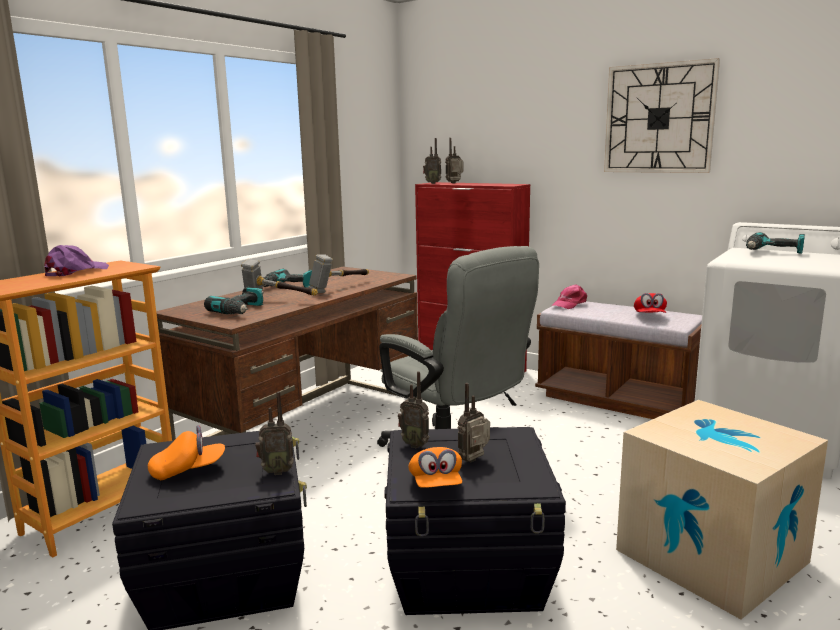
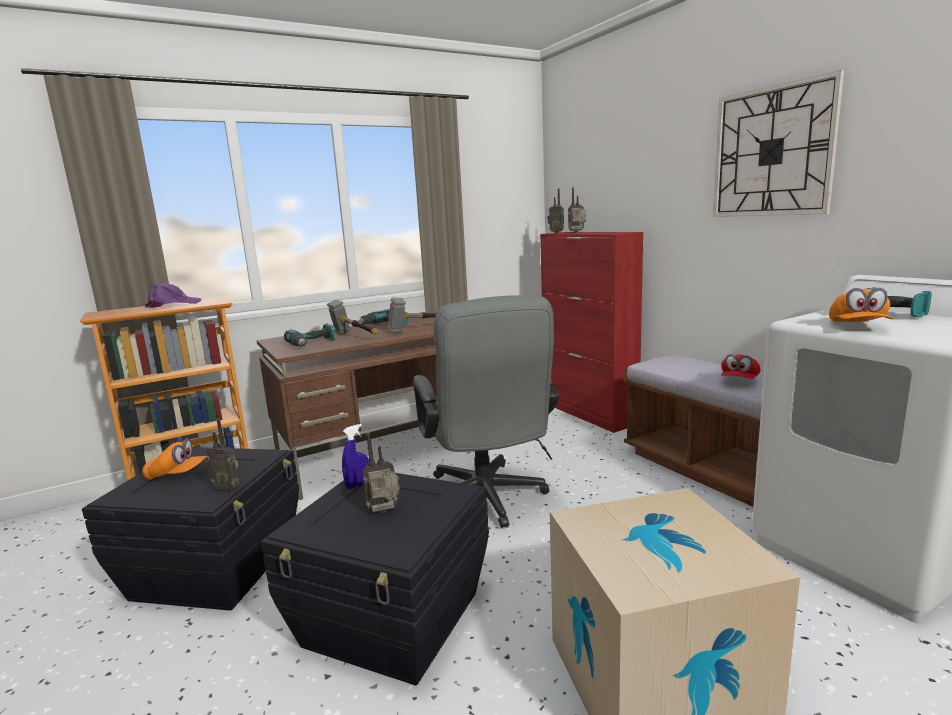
camera: 25 degrees right, 0 degrees up
radio [398,371,429,449] -> blue spray bottle [342,424,369,489]
orange cap [408,447,462,488] -> orange cap moved to [829,288,893,322]
pink cap [551,284,587,309] -> none

